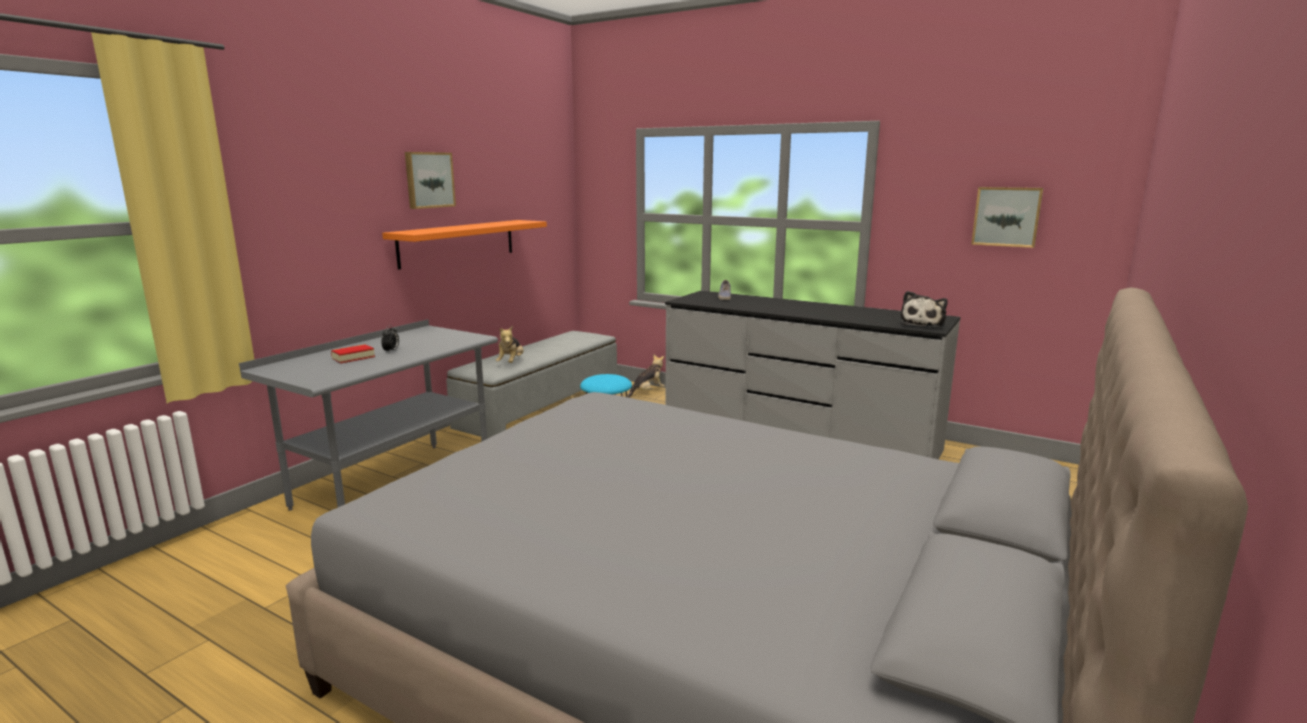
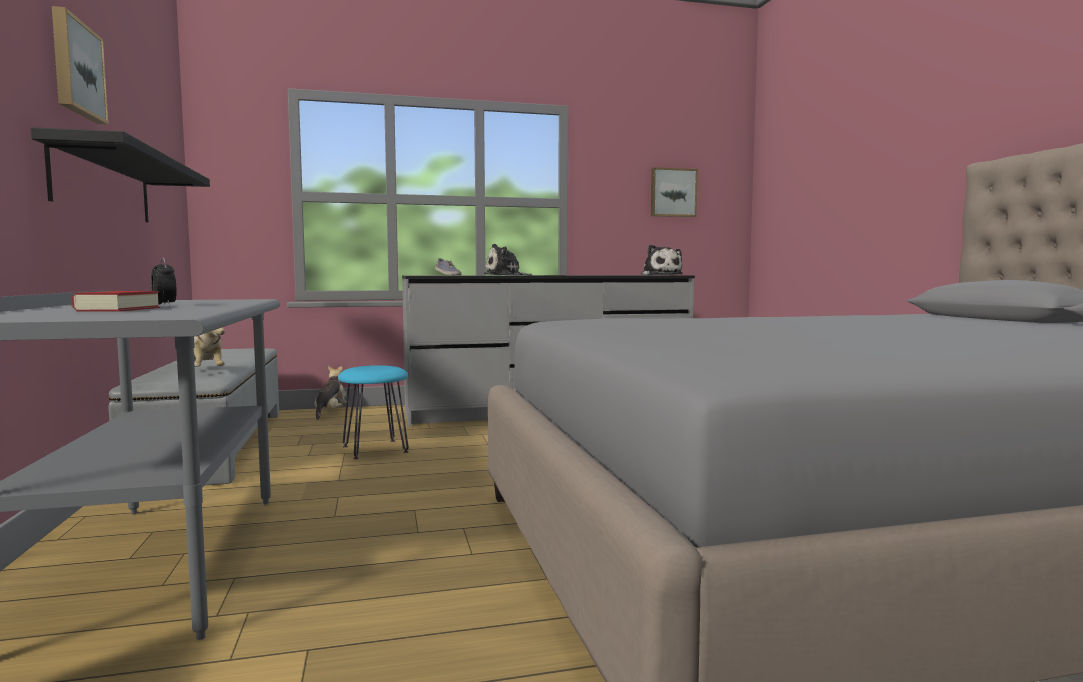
camera: 45 degrees left, 10 degrees down
orange shelf [382,220,547,270] -> black shelf [31,127,210,223]
none -> plush toy [484,244,532,275]

